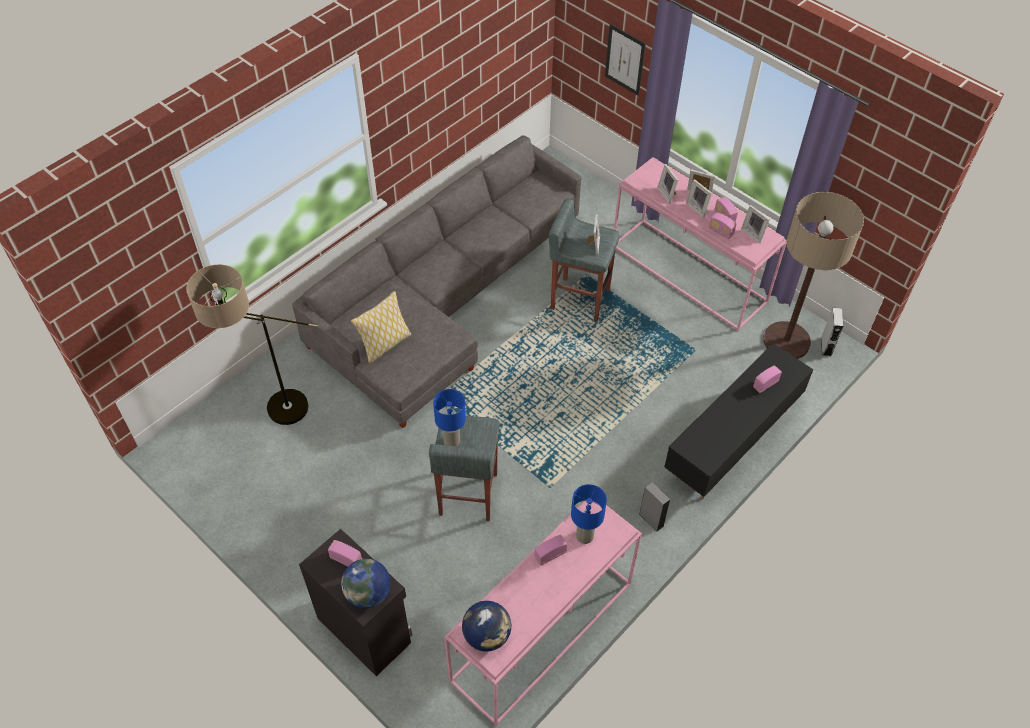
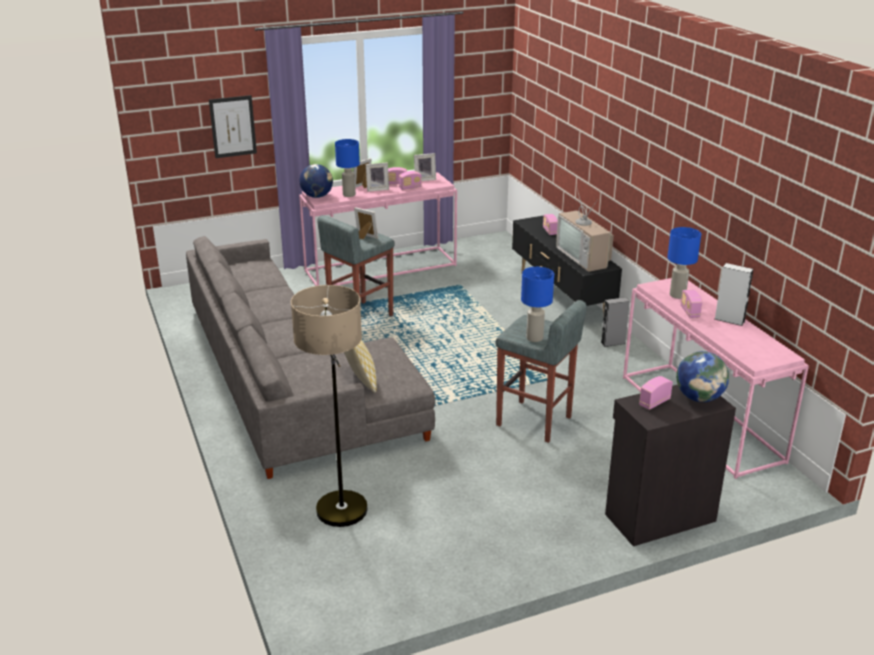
camera: 65 degrees left, 25 degrees down
globe [462,601,511,652] -> globe moved to [300,164,333,198]
picture frame [657,164,678,203] -> blue table lamp [335,139,360,197]
floor lamp [763,192,864,359] -> none
grey speaker [821,308,843,356] -> grey speaker moved to [715,263,753,326]
none -> television [556,185,614,272]

